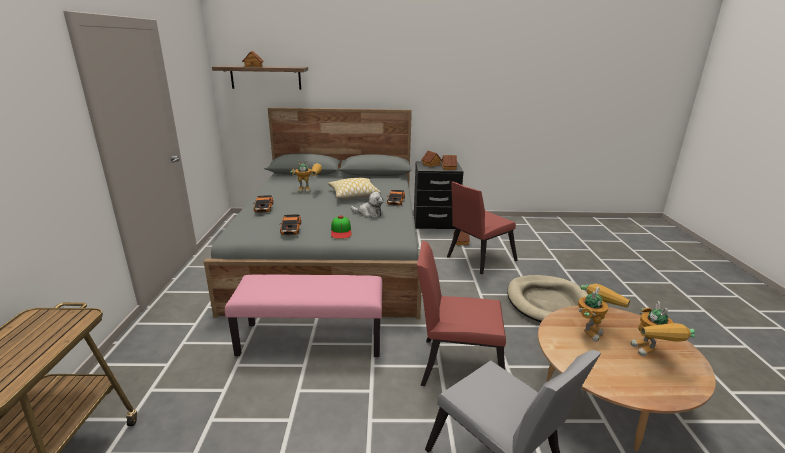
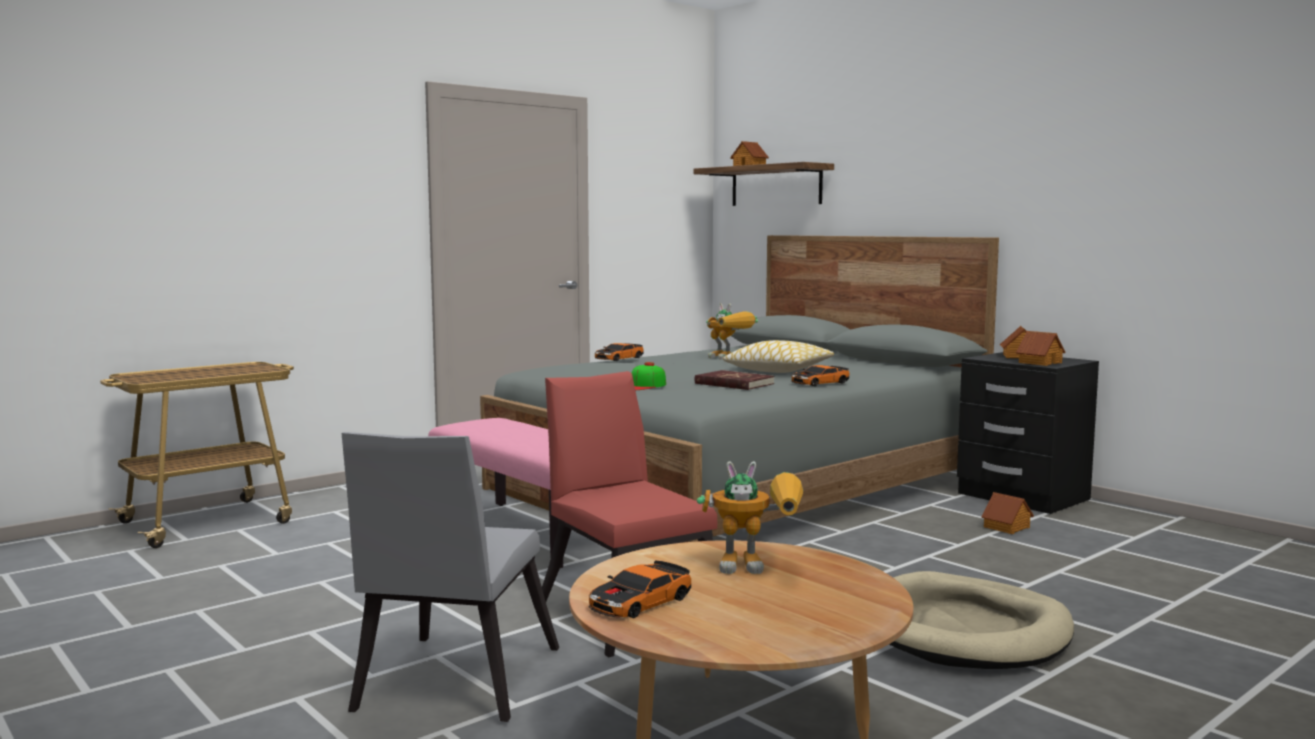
camera: 50 degrees right, 15 degrees down
toy car [280,215,301,235] -> toy car moved to [589,560,691,618]
plush toy [351,192,384,218] -> red book [695,370,774,390]
red chair [447,181,518,275] -> none
toy robot [631,301,695,356] -> none

